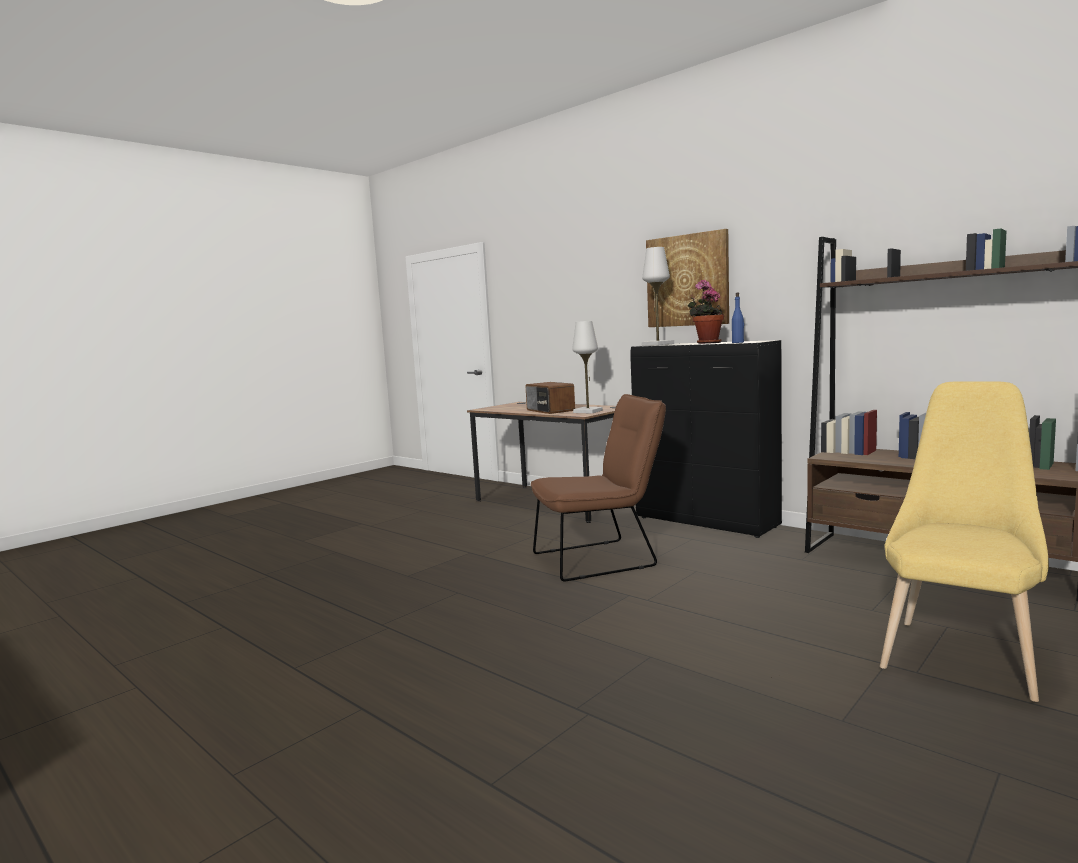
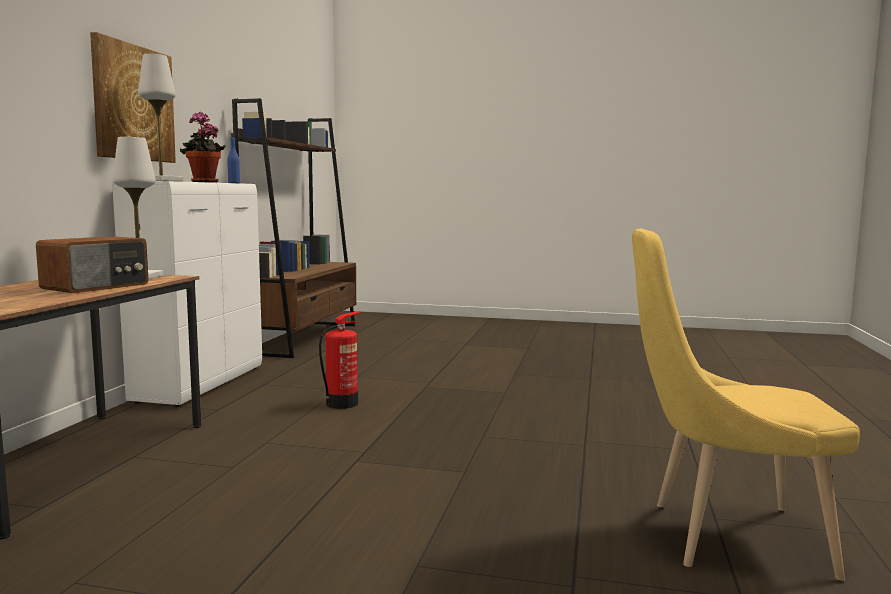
camera: 120 degrees left, 0 degrees up
brown chair [531,394,666,581] -> fire extinguisher [319,311,361,409]
black cabinet [630,340,782,538] -> white cabinet [112,181,262,407]
yellow chair [880,381,1049,702] -> yellow chair moved to [632,229,860,581]

